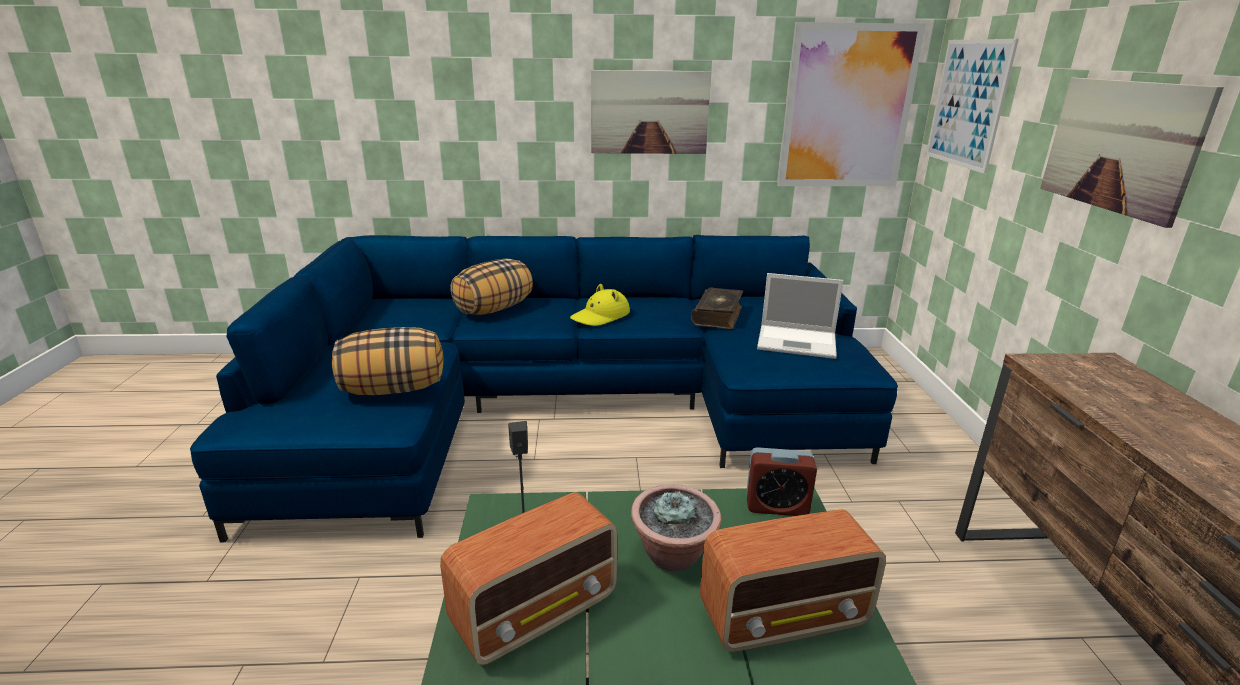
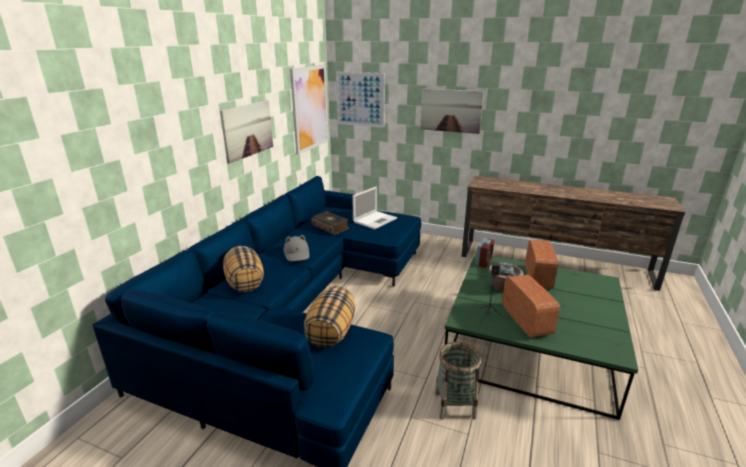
camera: 65 degrees left, 0 degrees up
yellow hat [570,284,630,326] -> grey hat [284,235,309,261]
none -> basket [435,342,481,420]

